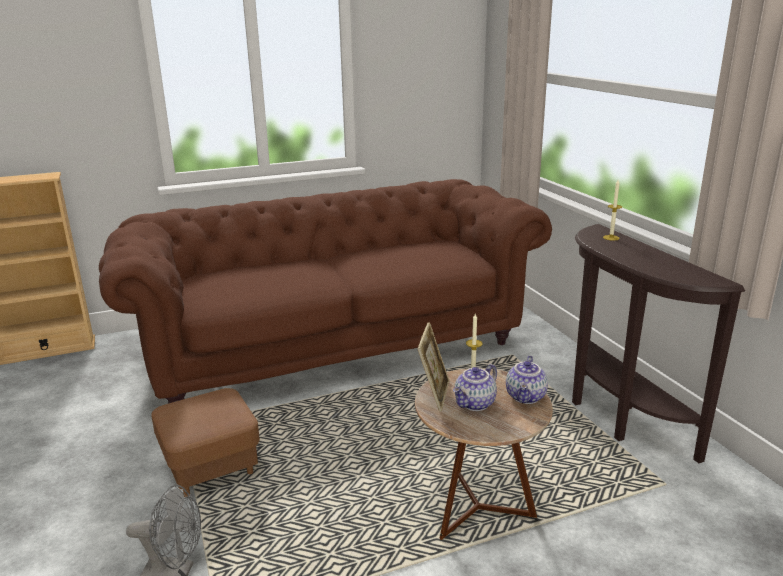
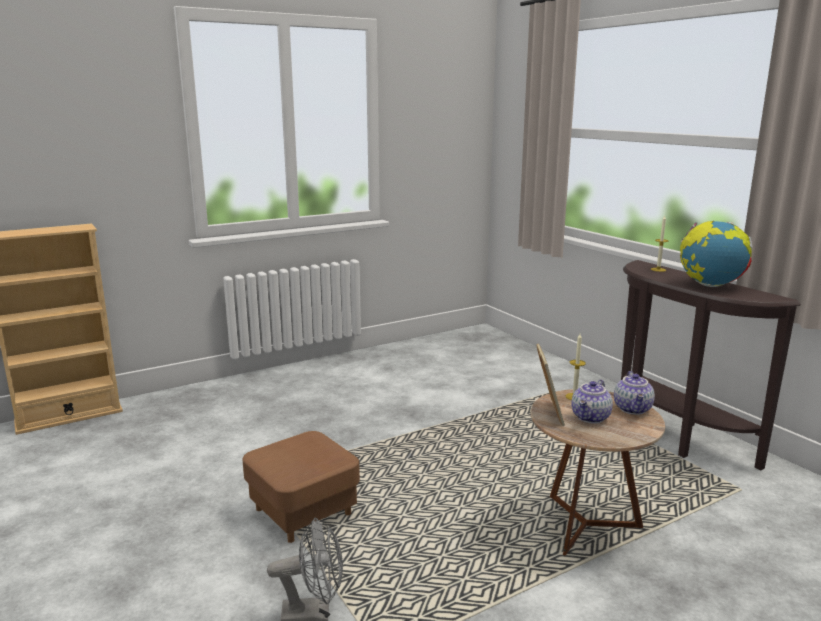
camera: 10 degrees left, 5 degrees down
brown sofa [99,179,552,404] -> none
none -> globe [680,221,753,287]

